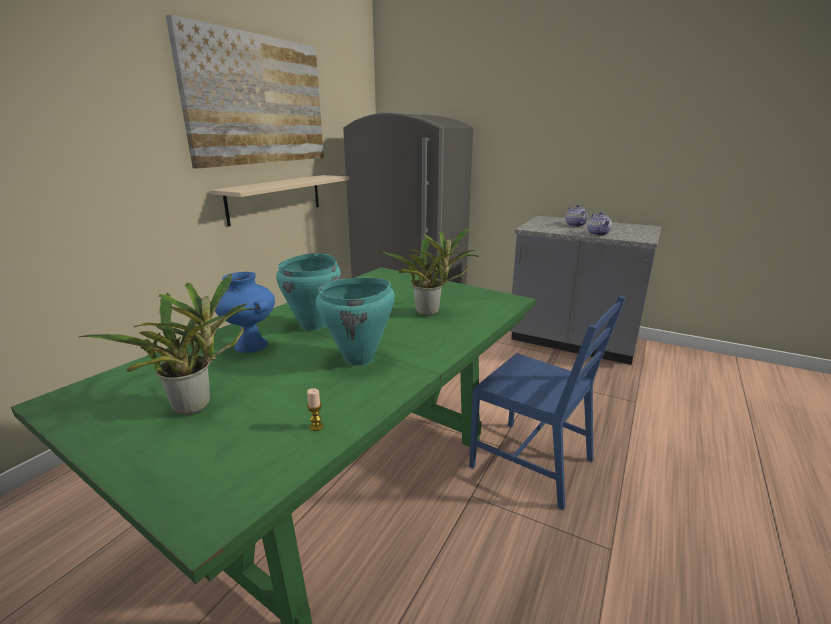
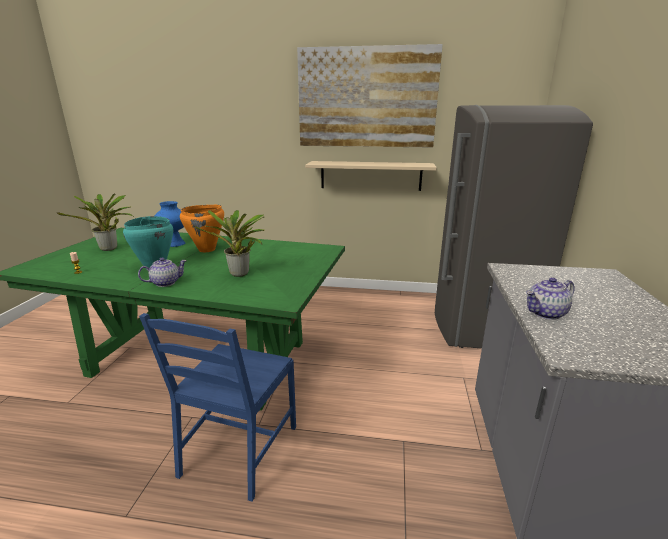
camera: 70 degrees right, 0 degrees up
turquoise cooking pot [276,253,341,331] -> orange cooking pot [180,205,224,252]
teapot [566,205,588,227] -> teapot moved to [138,258,187,287]

